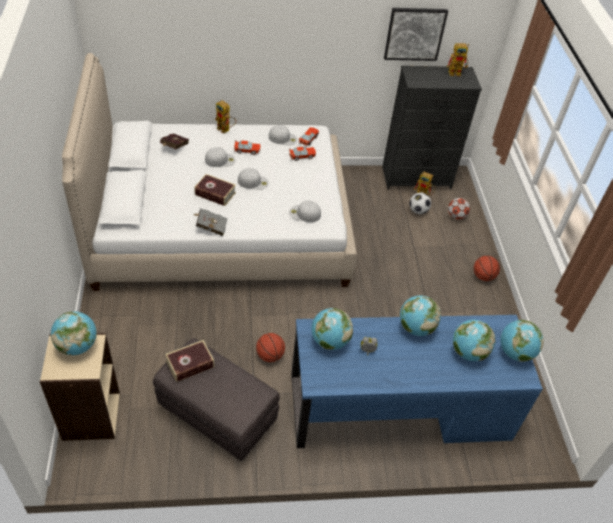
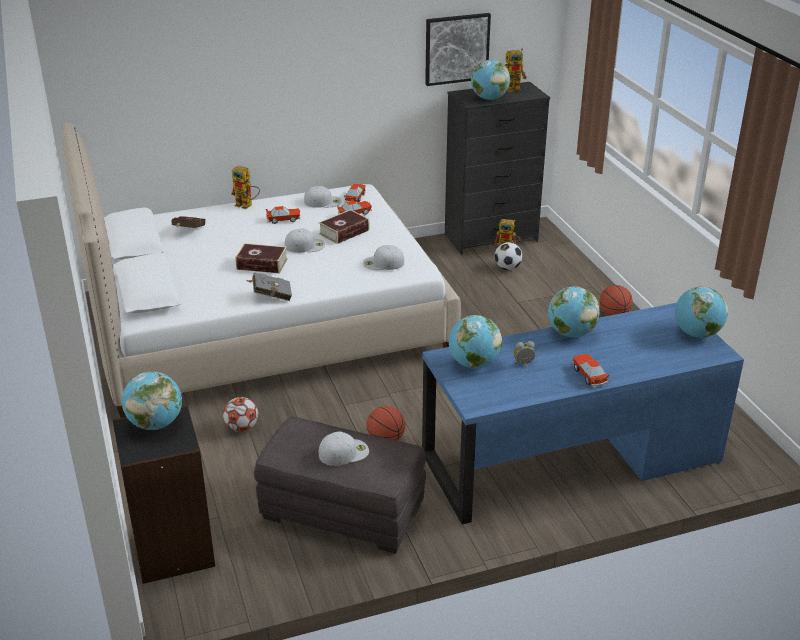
camera: 10 degrees left, 15 degrees down
beige bookcase [40,333,120,441] -> black bookcase [112,405,215,584]
book [165,340,214,382] -> book moved to [318,209,370,244]
white cap [205,147,235,167] -> white cap moved to [319,432,369,466]
football [448,198,470,220] -> football moved to [223,397,259,432]
globe [453,320,495,361] -> globe moved to [471,60,510,100]
none -> toy car [572,354,609,387]

